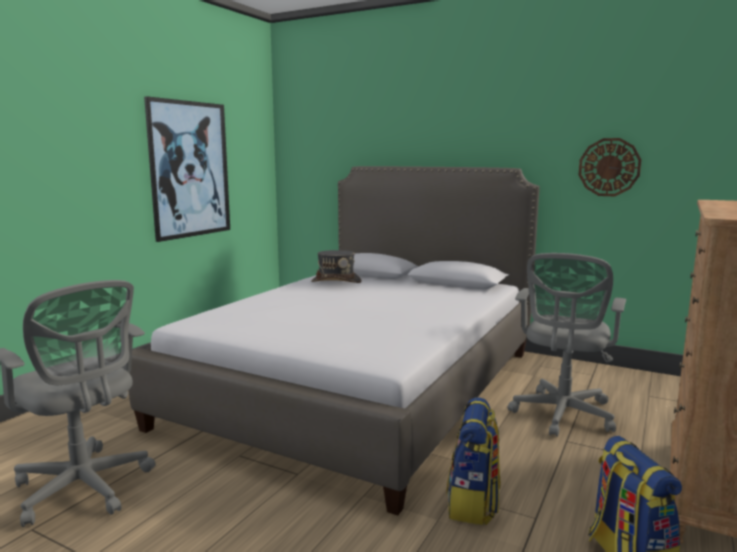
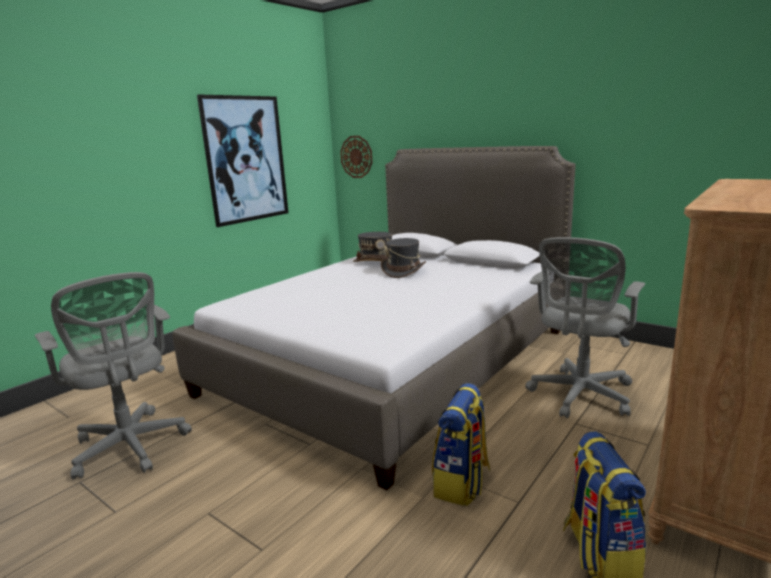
camera: 10 degrees right, 5 degrees up
wall clock [579,138,641,196] -> wall clock moved to [340,136,372,178]
none -> grey hat [381,238,426,278]

